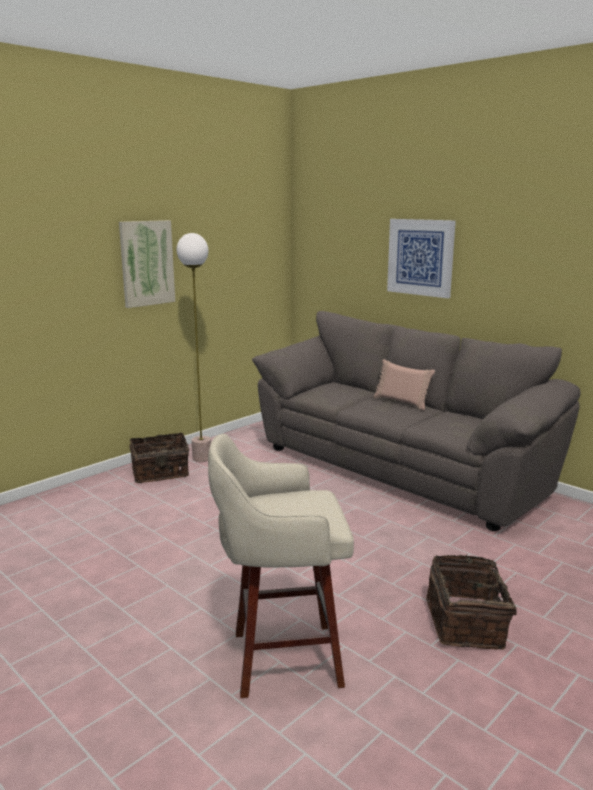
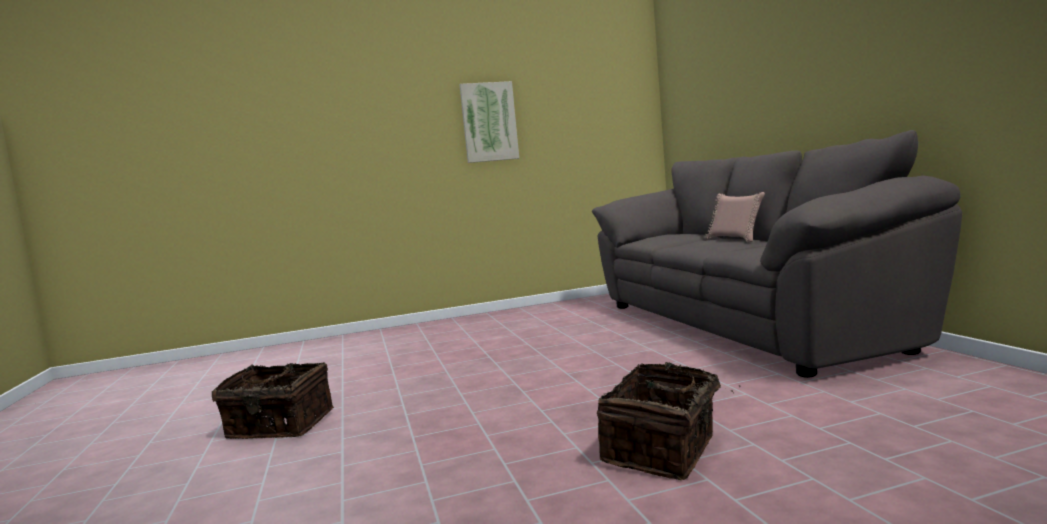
camera: 30 degrees right, 10 degrees down
basket [130,433,189,483] -> basket moved to [212,362,334,439]
floor lamp [177,233,211,462] -> none
beige stool [208,434,354,698] -> none
picture [387,219,456,298] -> none

